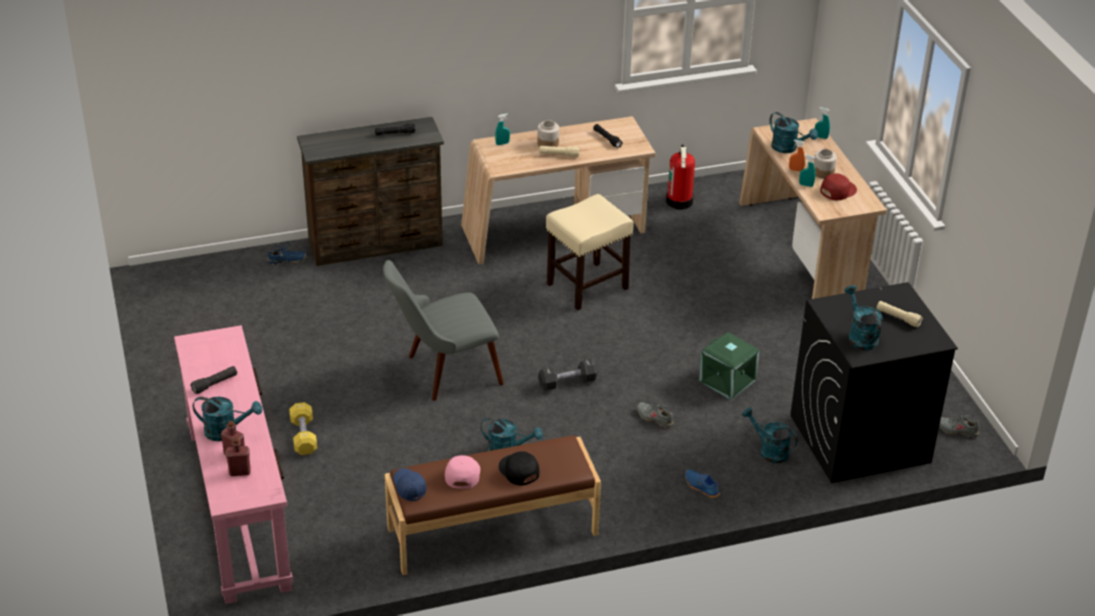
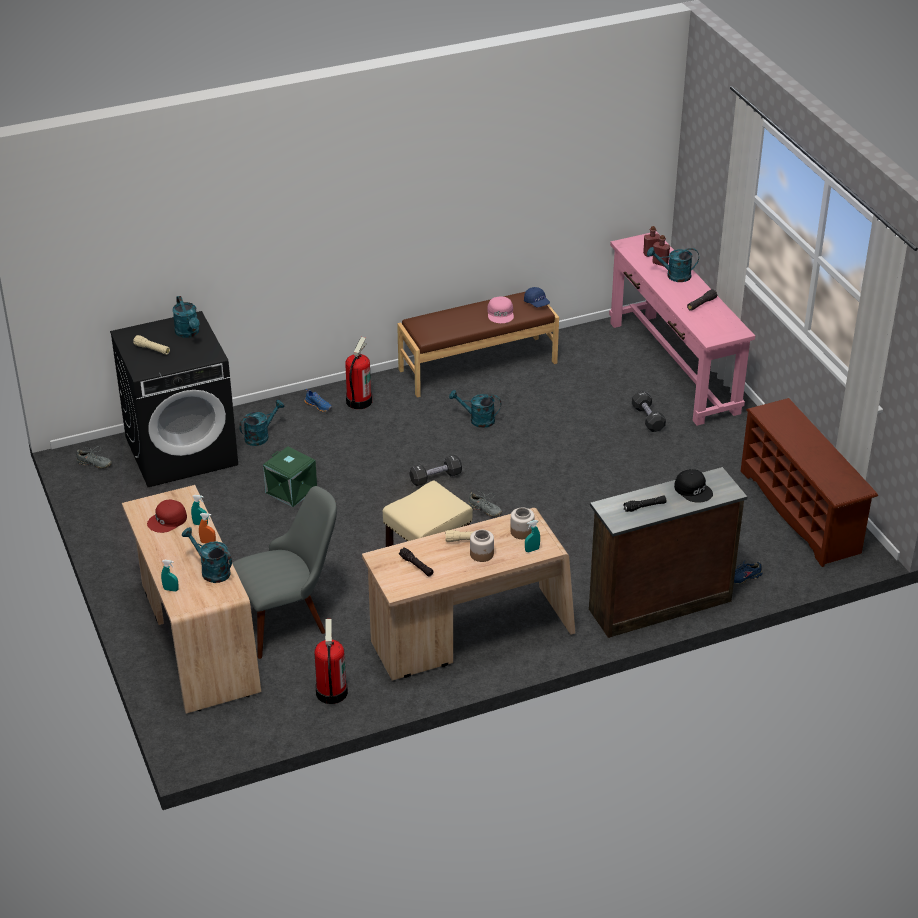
camera: 175 degrees right, 0 degrees up
yellow dumbbell [289,402,317,455] -> black dumbbell [632,391,666,432]
grey chair [383,260,504,401] -> grey chair moved to [232,486,337,659]
black cap [499,451,539,486] -> black cap moved to [674,469,713,503]
grey shoe [637,402,674,428] -> grey shoe moved to [468,491,502,517]
turquoise watering can [742,407,798,463] -> turquoise watering can turned 75 degrees counterclockwise [239,400,284,446]
jar [814,149,837,179] -> jar moved to [510,507,535,539]
none -> fire extinguisher [345,337,372,409]
none -> brown shoe rack [741,398,878,567]

